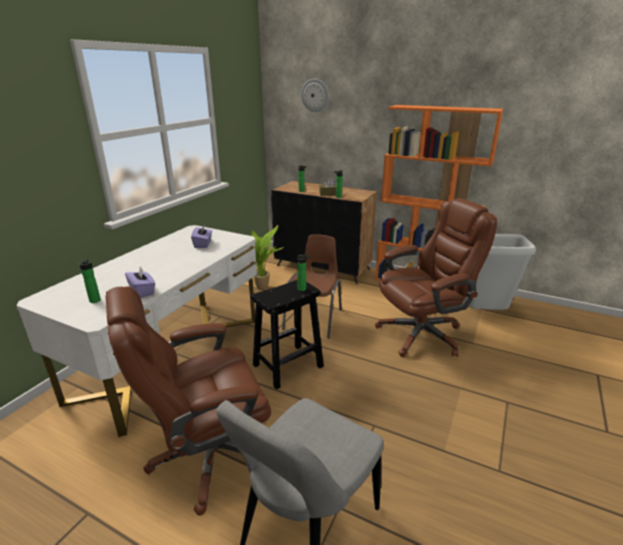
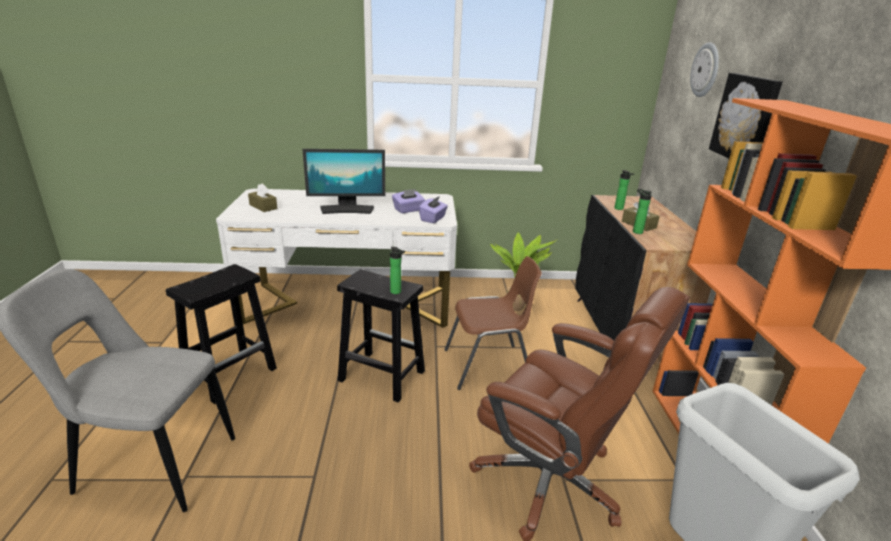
camera: 60 degrees right, 0 degrees up
bottle [79,258,101,303] -> brown tissue box [248,183,277,212]
brown office chair [106,286,271,516] -> black stool [166,264,277,404]
purple tissue box [125,267,155,298] -> purple tissue box moved to [419,196,448,223]
none -> monitor [303,149,385,214]
none -> picture [709,73,782,158]

